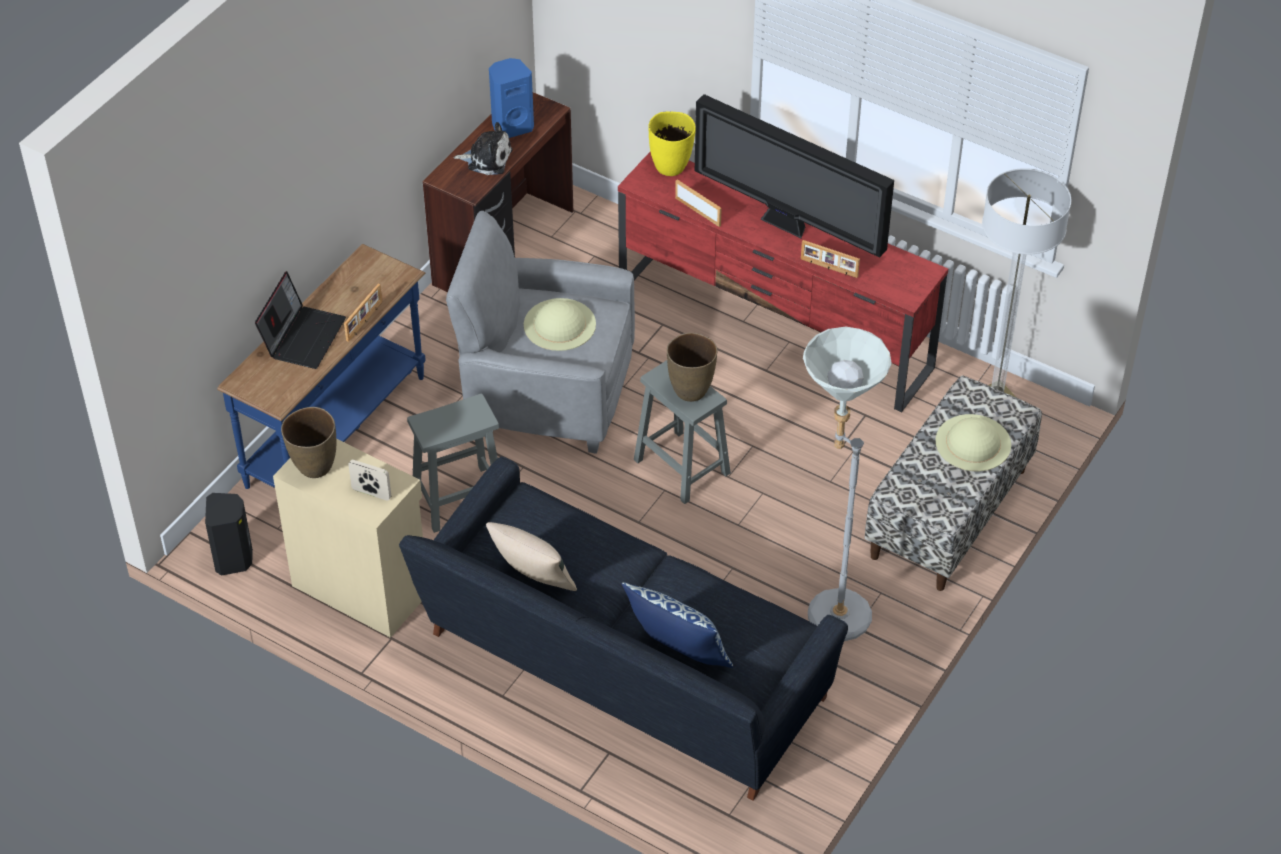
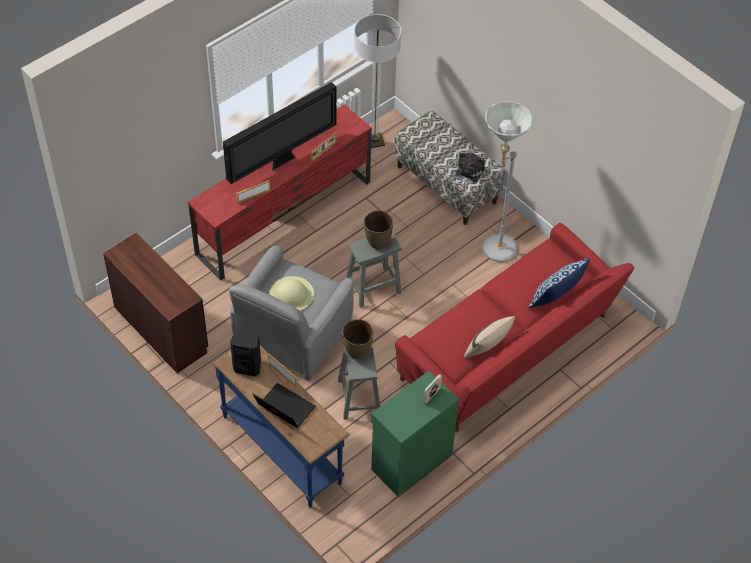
camera: 75 degrees left, 5 degrees up
black speaker [205,493,253,576] -> black speaker moved to [230,327,261,376]
beige cabinet [273,439,423,638] -> green cabinet [371,371,459,496]
brown vase [281,407,336,478] -> brown vase moved to [342,319,374,359]
black sofa [399,456,848,800] -> red sofa [395,223,634,432]
plush toy [453,122,512,175] -> plush toy moved to [455,153,485,187]
blue speaker [489,58,534,138] -> none
yellow vase [648,111,696,176] -> none
beige hat [935,414,1011,471] -> none

